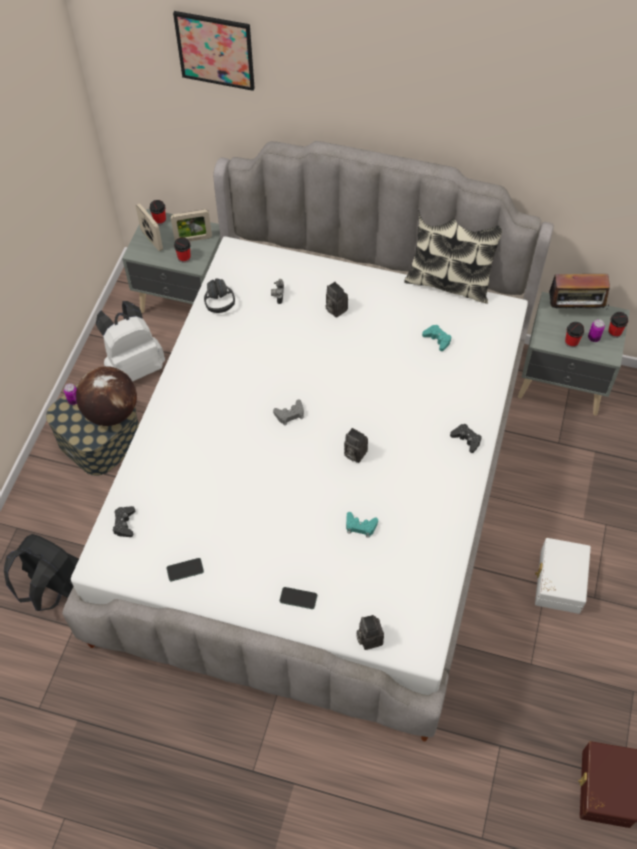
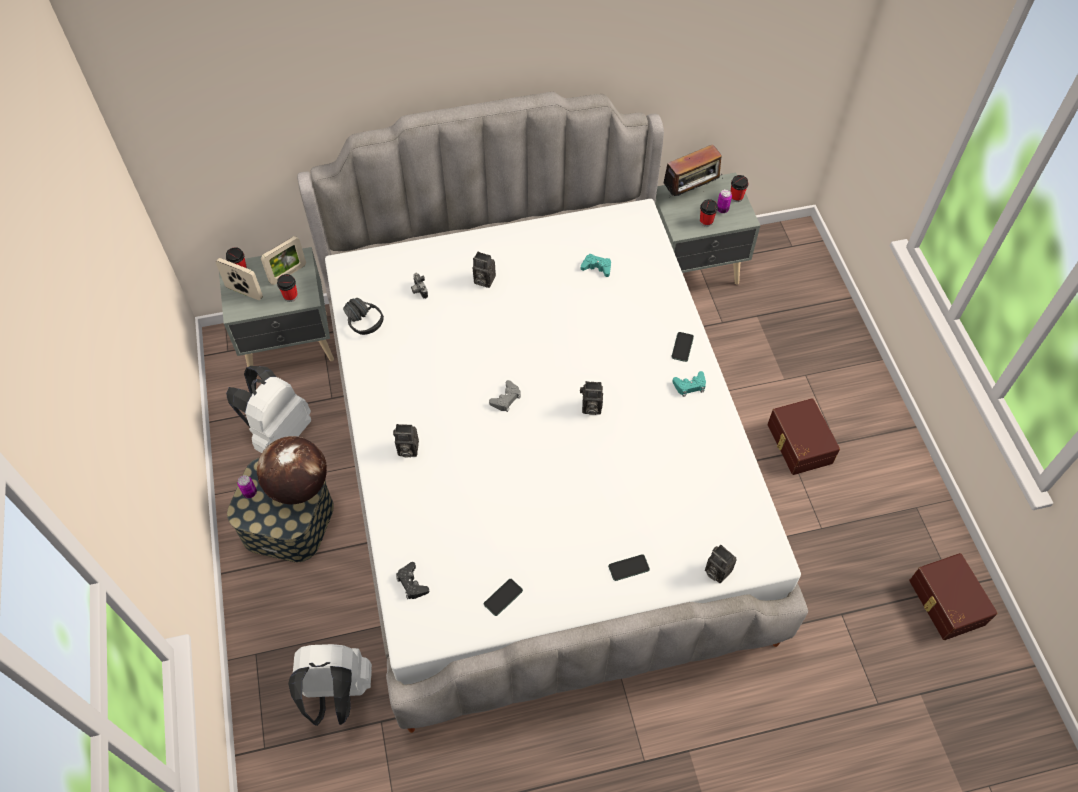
camera: 30 degrees left, 0 degrees up
black backpack [4,534,79,611] -> white backpack [288,644,372,726]
picture [173,11,255,91] -> none
turquoise game controller [346,512,378,538] -> turquoise game controller moved to [672,371,706,397]
pillow [404,210,502,304] -> none
black game controller [450,424,482,453] -> phone [671,332,694,362]
white storage box [535,538,591,614] -> brown storage box [767,398,840,475]
none -> camera [393,424,419,458]

